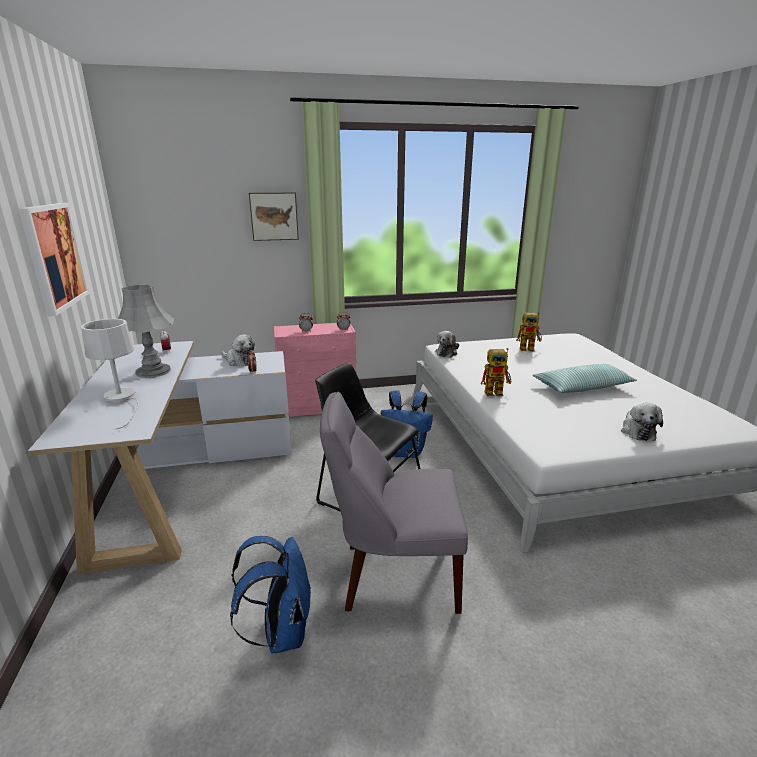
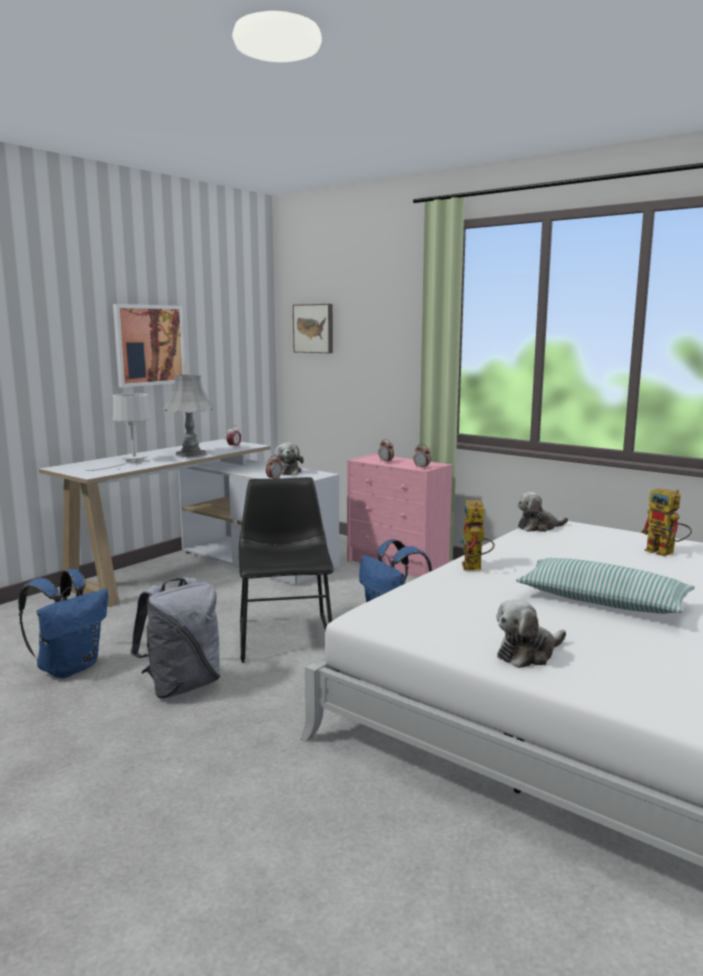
camera: 50 degrees right, 10 degrees down
picture [249,192,299,241] -> picture moved to [293,304,333,353]
grey chair [320,392,468,614] -> grey backpack [130,577,220,699]
toy robot [481,348,511,396] -> toy robot turned 45 degrees clockwise [460,500,495,571]

